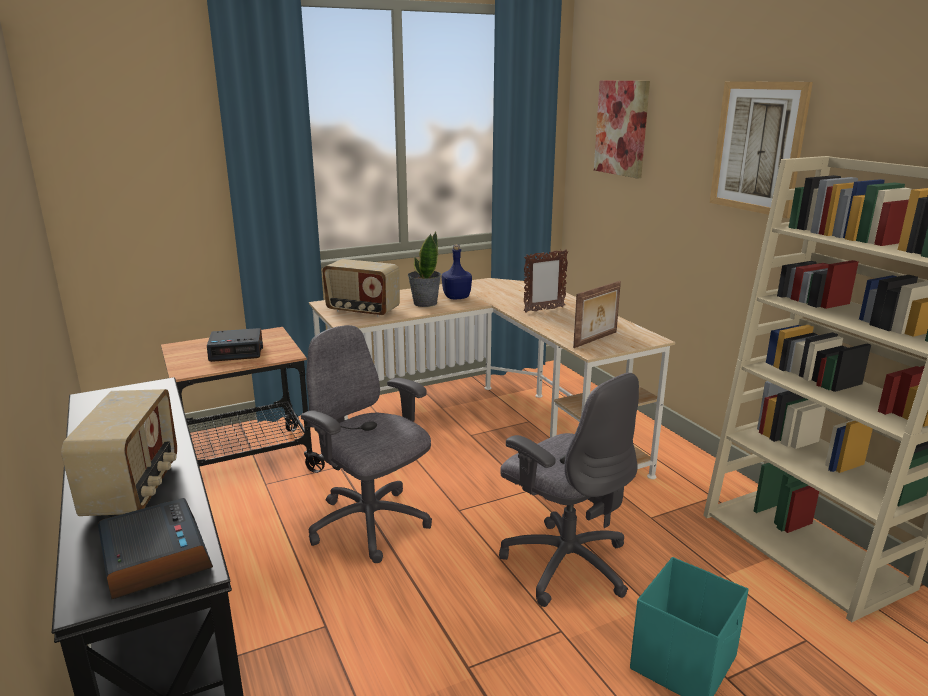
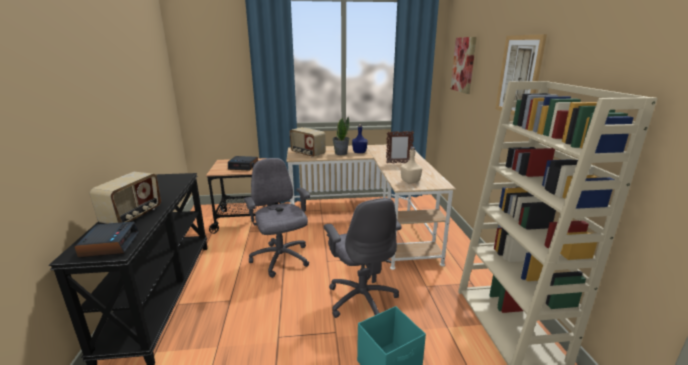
camera: 20 degrees right, 0 degrees up
picture frame [573,281,621,348] -> beige bottle [401,147,422,183]

